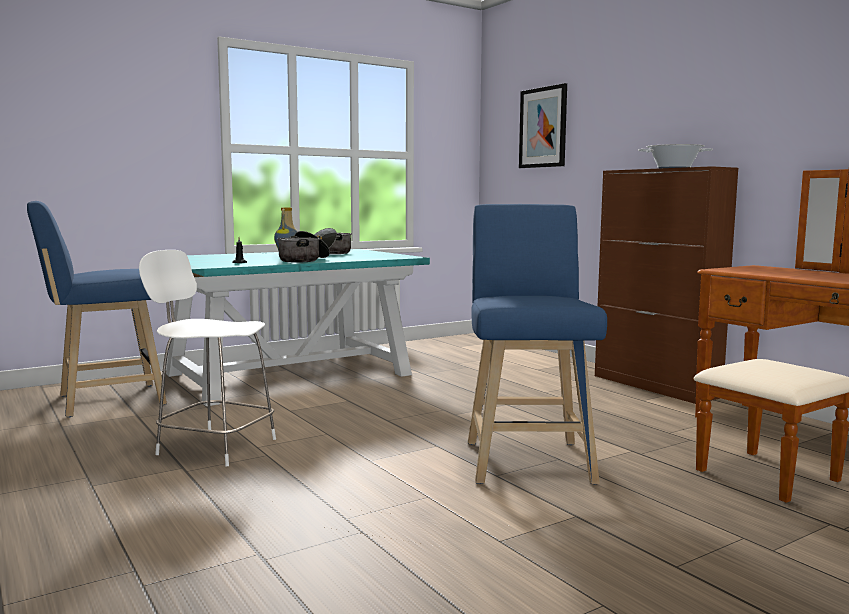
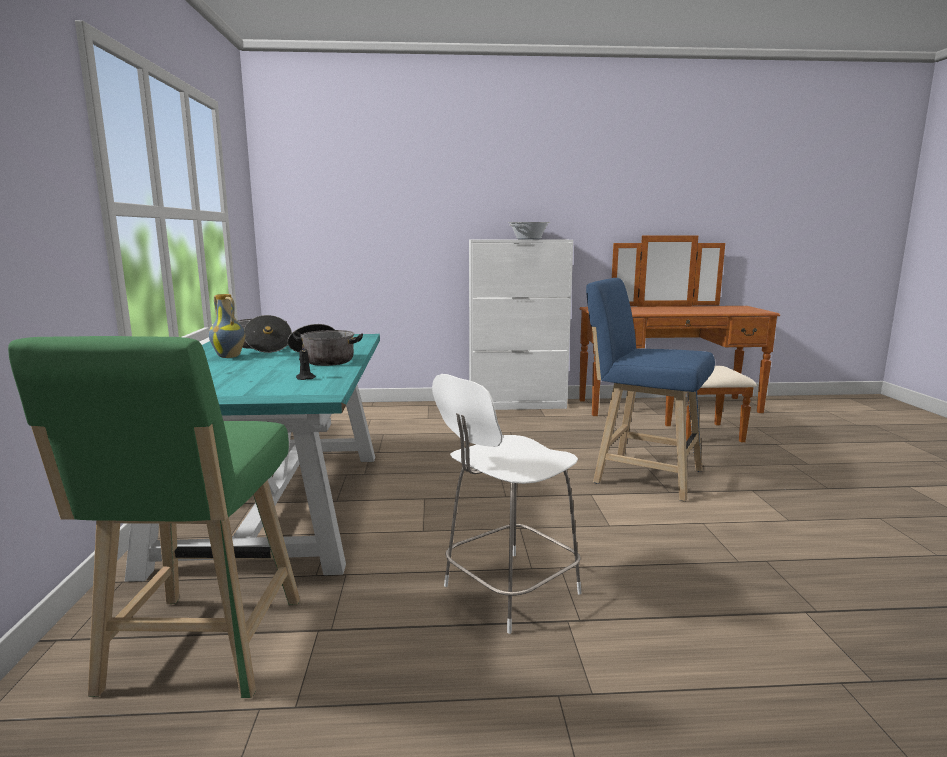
camera: 60 degrees left, 5 degrees up
blue stool [27,201,167,418] -> green stool [8,336,300,698]
picture [519,83,567,168] -> none
brown cabinet [595,166,738,404] -> white cabinet [469,240,573,410]

